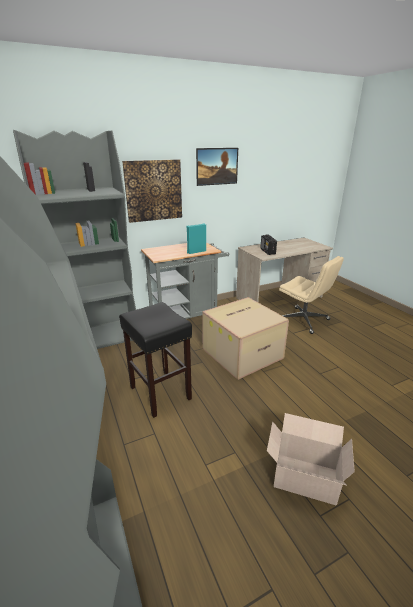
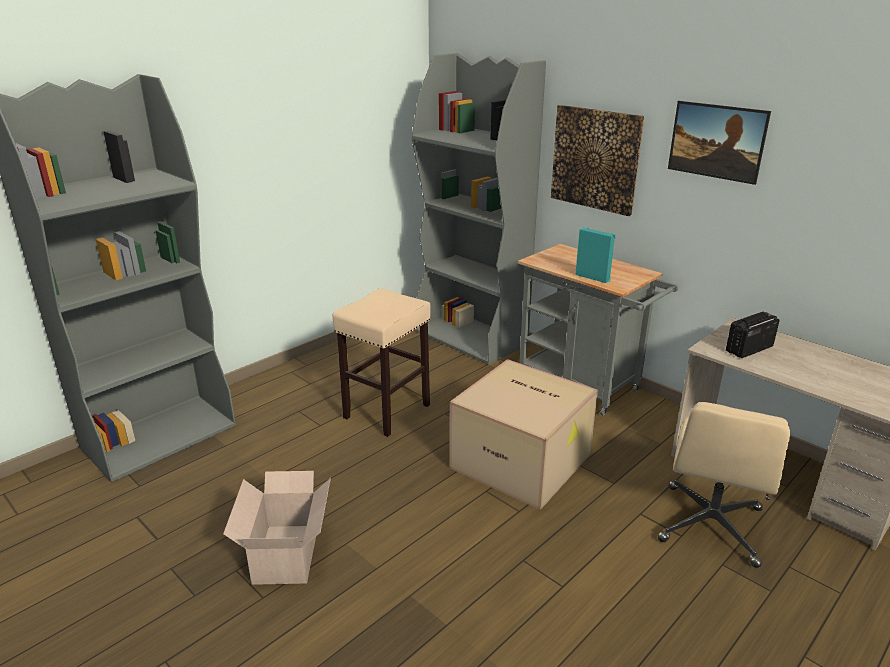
camera: 70 degrees right, 0 degrees up
black stool [119,302,192,418] -> beige stool [333,288,431,437]

